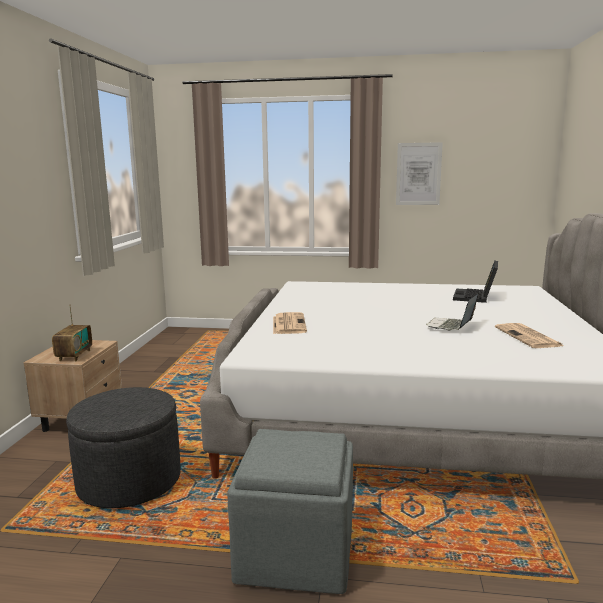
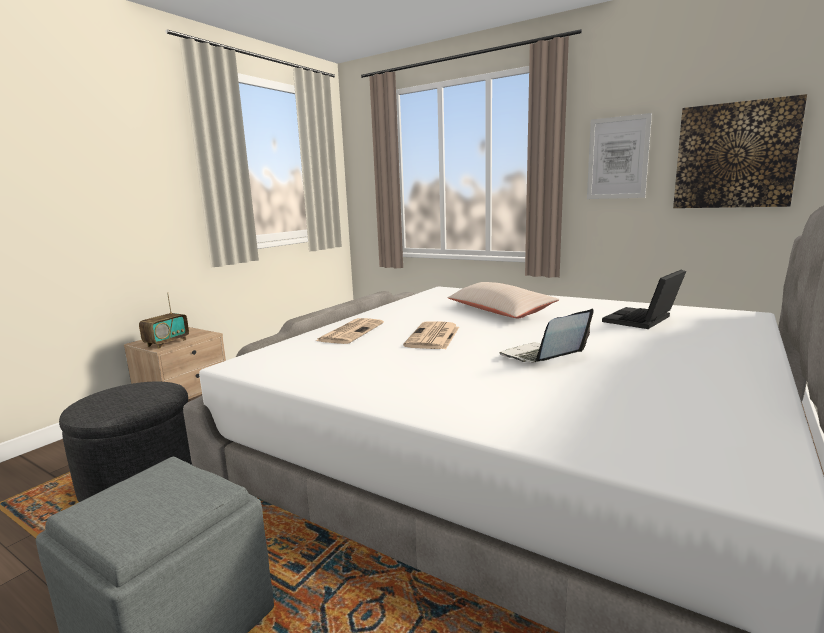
camera: 25 degrees right, 0 degrees up
newspaper [495,323,563,348] -> newspaper moved to [403,321,459,349]
none -> beige pillow [447,282,560,318]
none -> picture [673,94,807,208]

